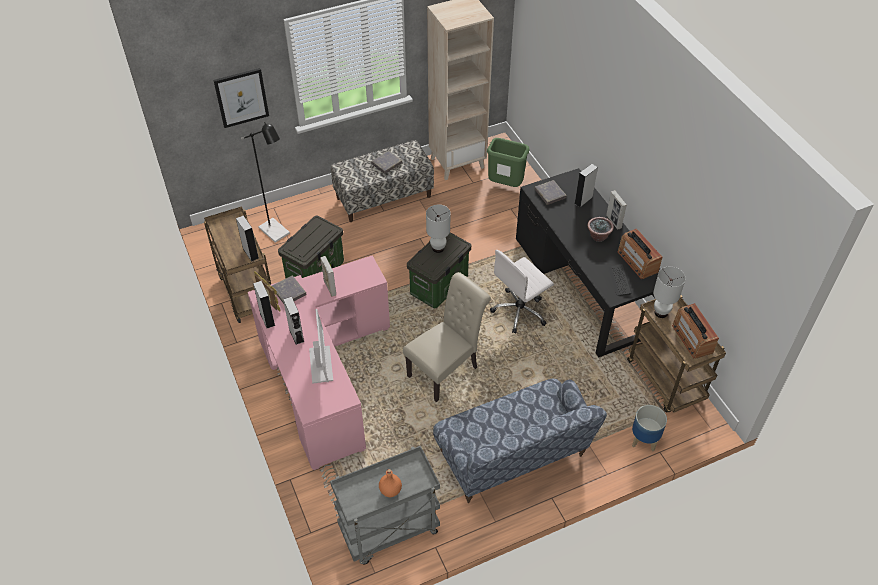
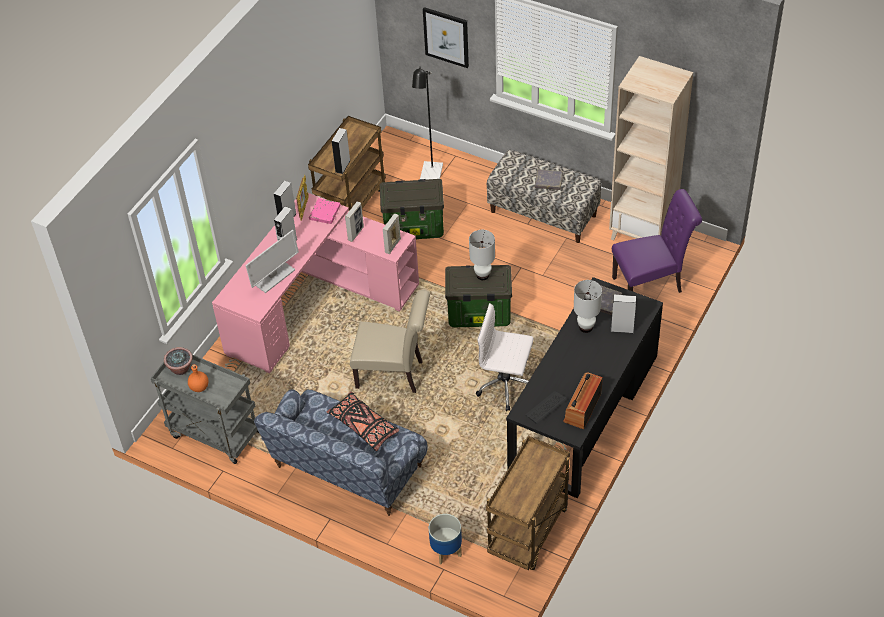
camera: 55 degrees right, 0 degrees up
grey book [272,276,306,304] -> pink book [309,198,340,224]
green trash can [487,138,530,187] -> purple chair [612,189,702,293]
potted plant [588,217,614,242] -> potted plant moved to [164,347,193,375]
picture frame [606,190,627,230] -> picture frame moved to [383,214,401,254]
white table lamp [653,267,686,318] -> white table lamp moved to [574,280,602,333]
radio [672,303,719,359] -> none
none -> black pillow [326,391,399,451]

